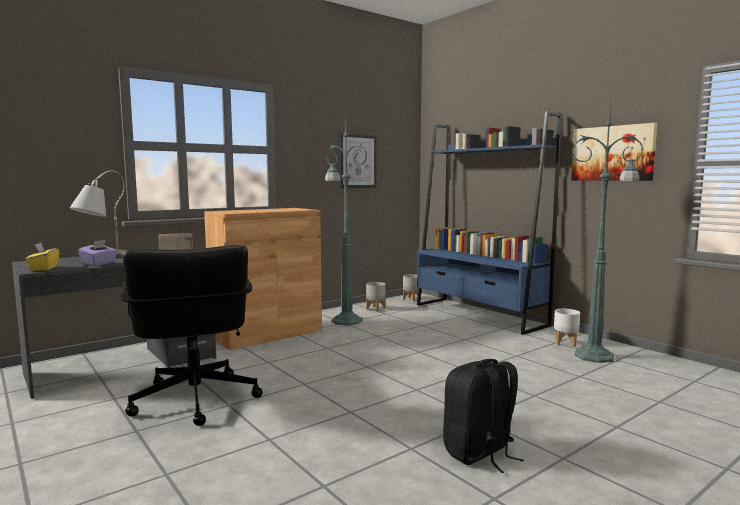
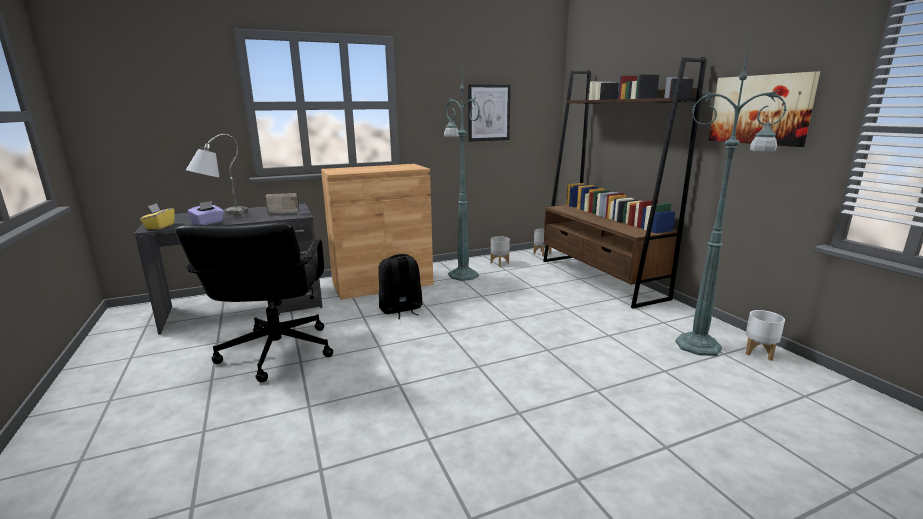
camera: 15 degrees right, 10 degrees up
blue bookcase [417,111,562,335] -> brown bookcase [543,57,707,308]
black backpack [443,359,524,473] -> black backpack moved to [378,254,423,319]
white planter [554,309,580,347] -> white planter moved to [745,310,785,360]

